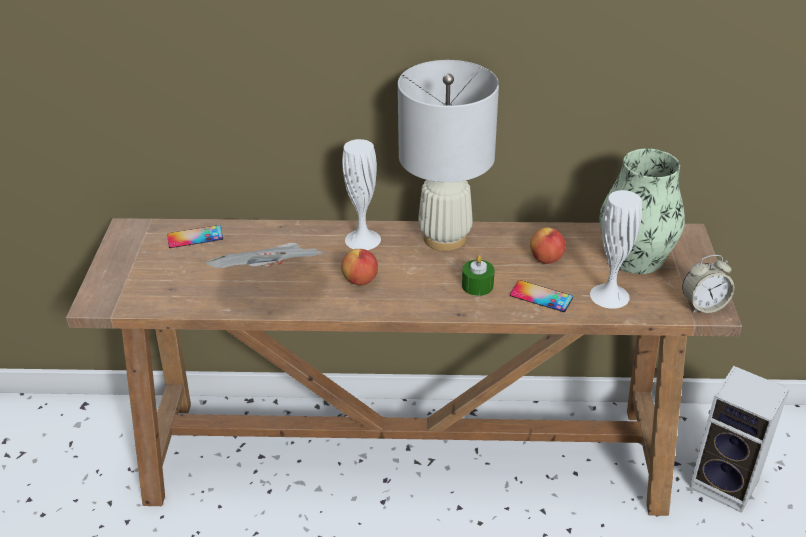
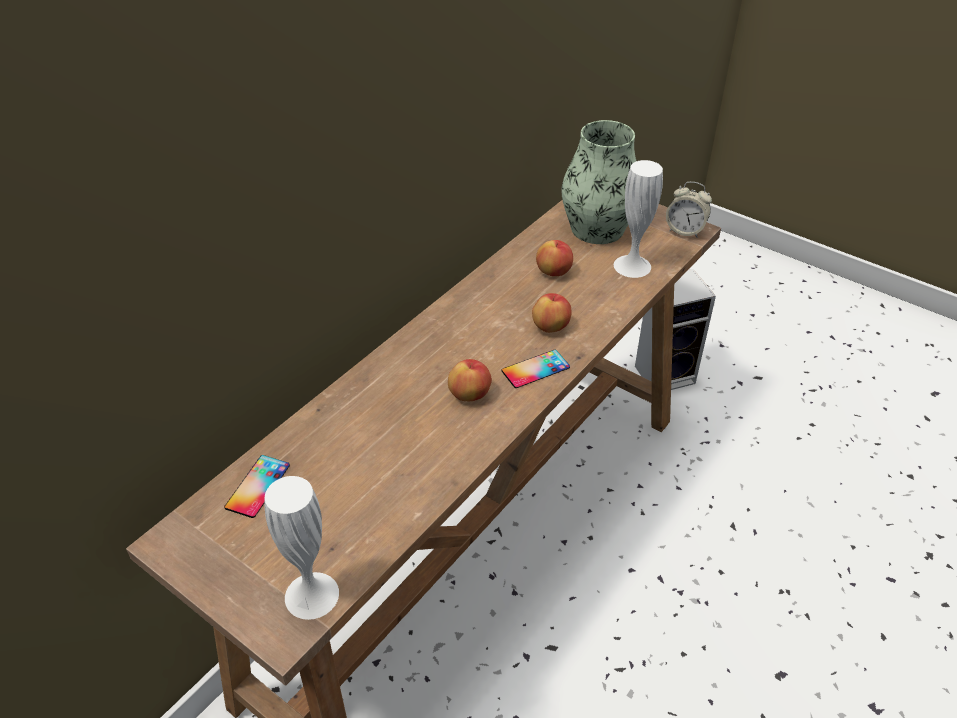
camera: 55 degrees left, 5 degrees up
newspaper [206,243,324,268] -> none
white vase [342,139,381,250] -> white vase moved to [264,476,339,620]
white table lamp [398,60,499,251] -> none
green candle [462,255,494,296] -> apple [532,293,571,333]
phone [510,280,573,312] -> phone moved to [502,350,570,388]
alarm clock [682,255,734,313] -> alarm clock turned 90 degrees clockwise [666,182,712,238]

